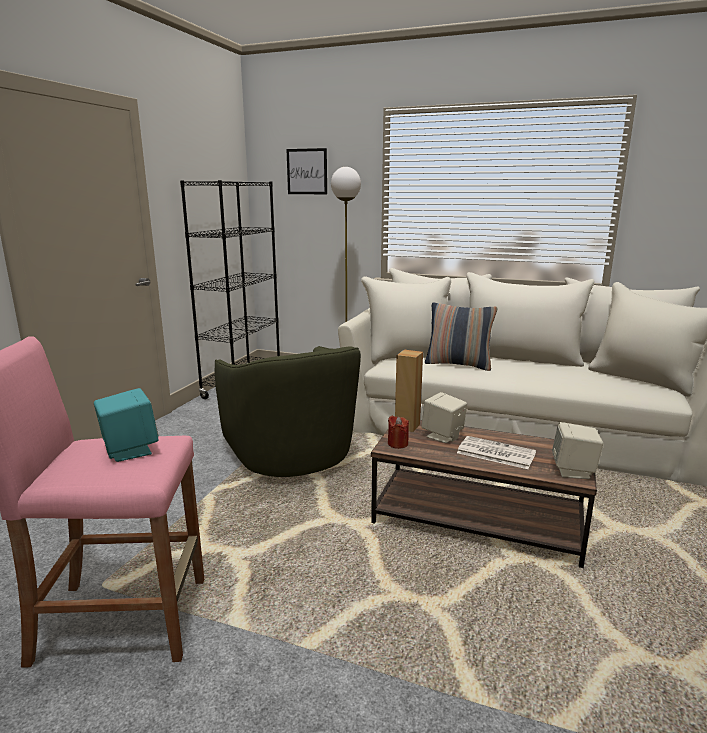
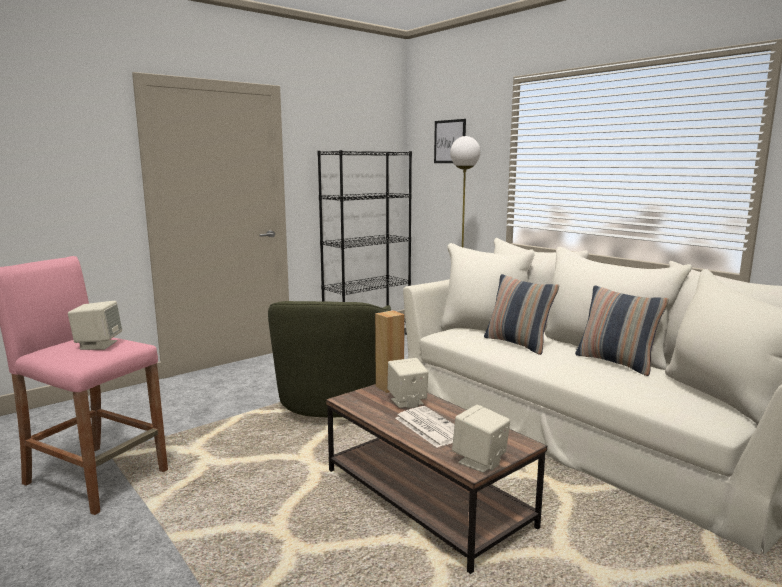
camera: 30 degrees right, 5 degrees down
turquoise speaker [94,388,159,462] -> beige speaker [68,301,122,350]
red candle [388,416,409,449] -> none
none -> pillow [575,285,669,376]

